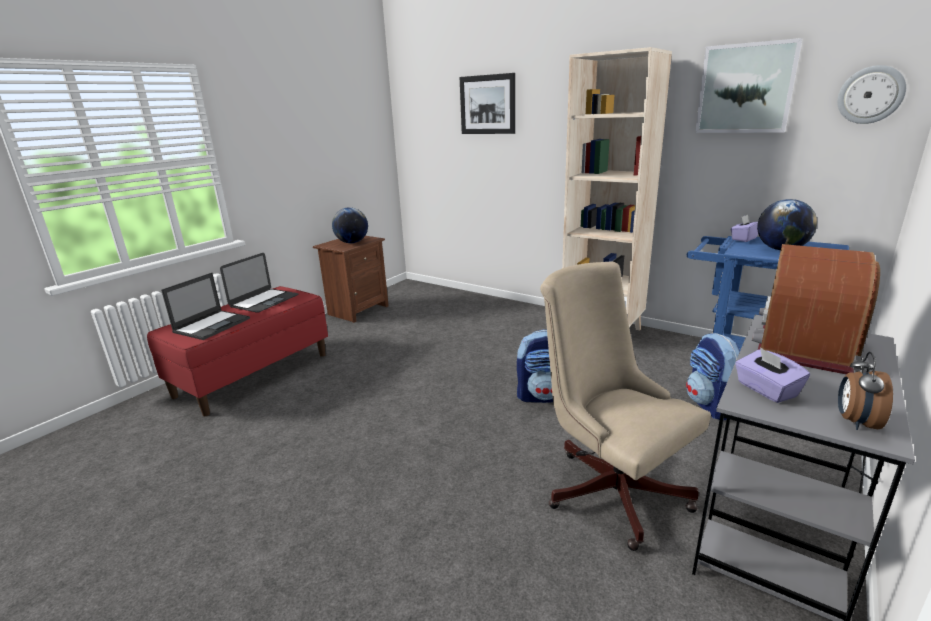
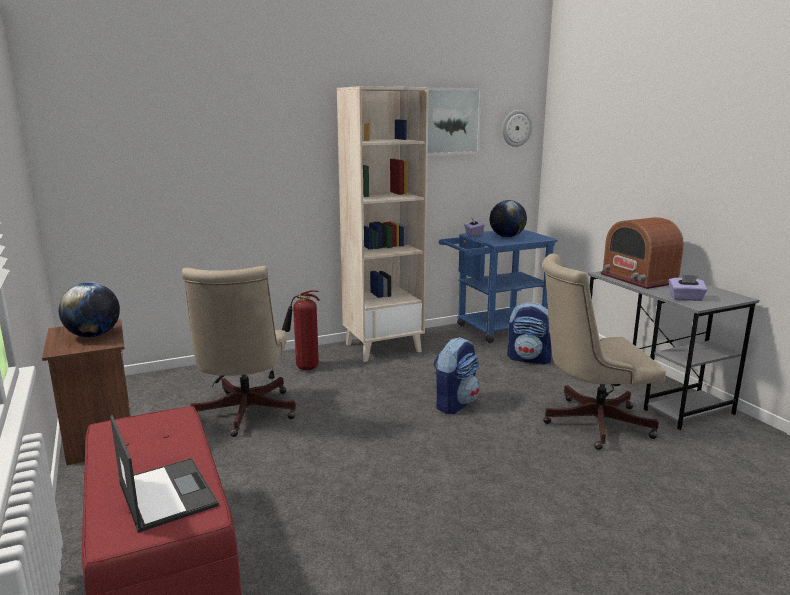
camera: 60 degrees left, 5 degrees down
laptop [220,253,298,313] -> none
picture [460,73,515,134] -> none
alarm clock [838,352,893,430] -> none
none -> beige office chair [182,266,296,437]
none -> fire extinguisher [282,290,320,370]

